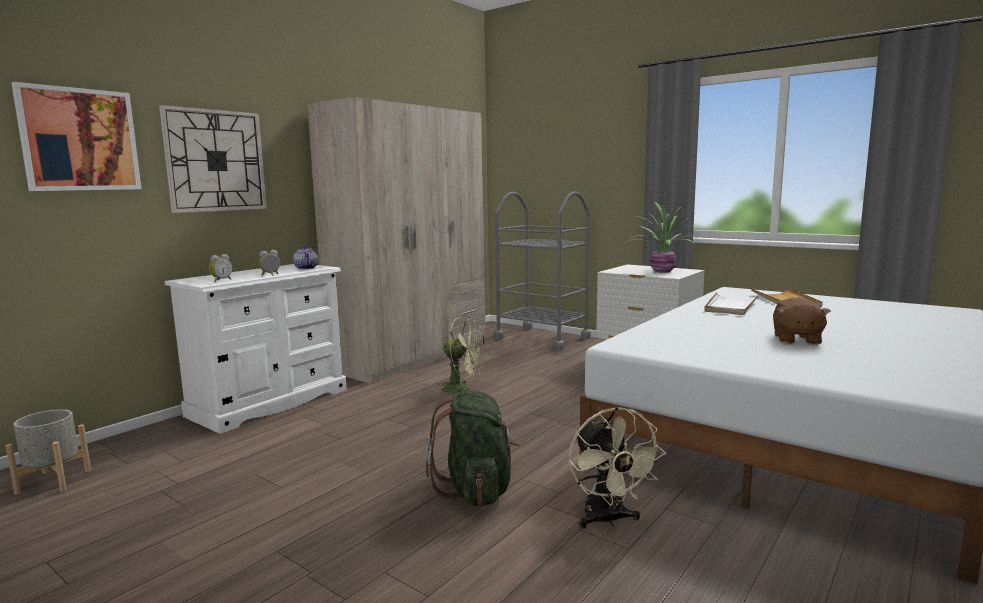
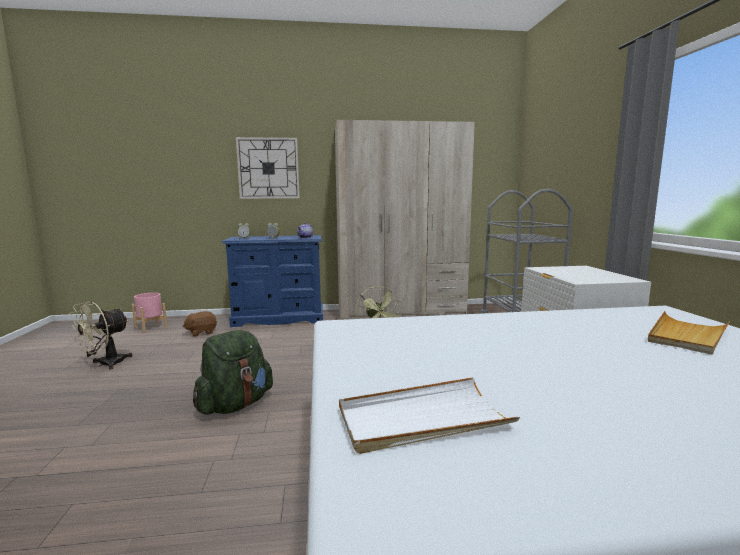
camera: 45 degrees right, 0 degrees up
grey planter [6,409,91,495] -> pink planter [132,293,168,332]
picture [11,82,142,191] -> none
white dresser [165,264,347,434] -> blue dresser [222,235,323,327]
beige fan [569,407,666,529] -> beige fan moved to [70,301,132,369]
potted plant [625,202,703,272] -> none
white tray [704,292,759,315] -> white tray moved to [339,377,520,454]
brown plush toy [773,297,831,345] -> brown plush toy moved to [183,311,217,336]

